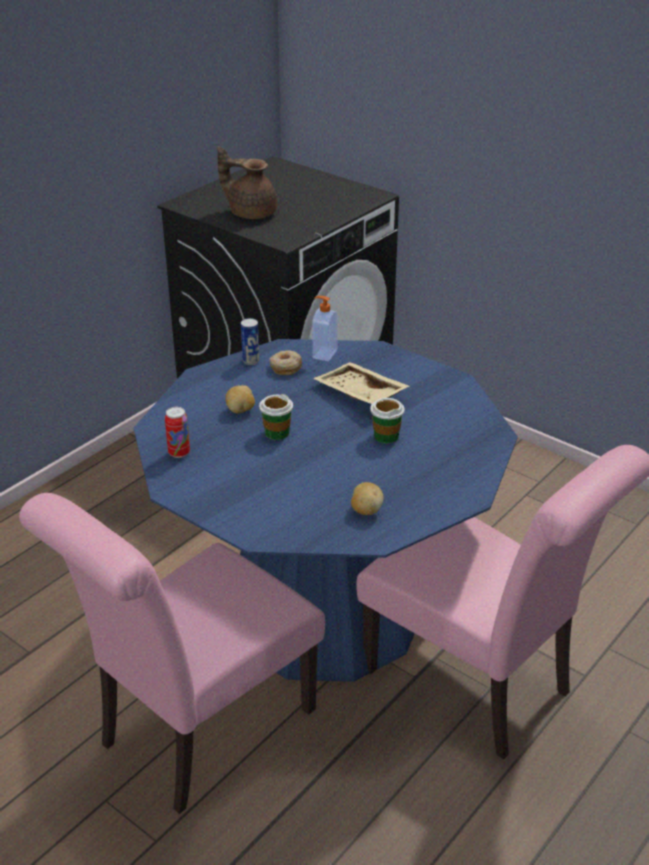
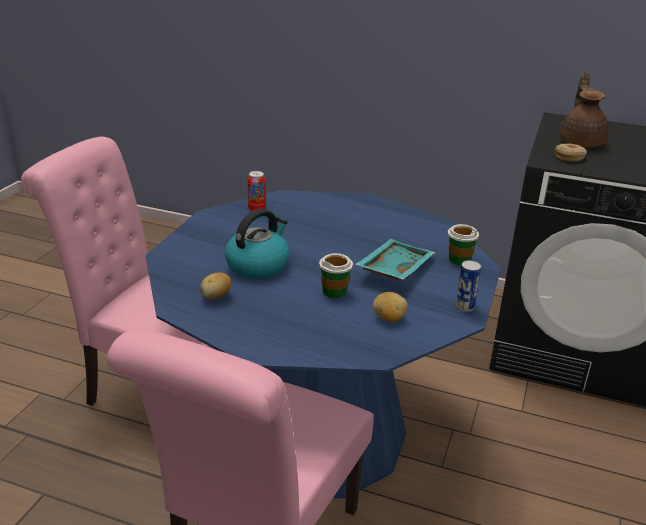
camera: 70 degrees right, 5 degrees down
potato [225,385,255,413] -> potato moved to [373,292,408,322]
can [241,318,259,365] -> can moved to [456,260,481,312]
cup [259,394,293,440] -> cup moved to [448,224,479,265]
donut [269,351,302,375] -> donut moved to [555,143,587,161]
soap dispenser [312,296,338,361] -> none
beige tray [313,362,410,404] -> turquoise tray [355,239,435,280]
none -> kettle [225,209,290,279]

